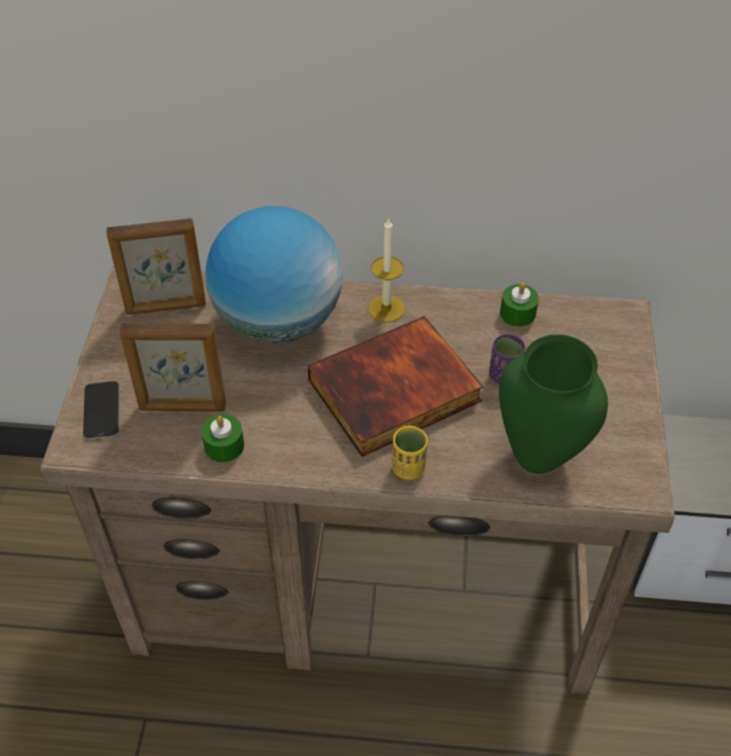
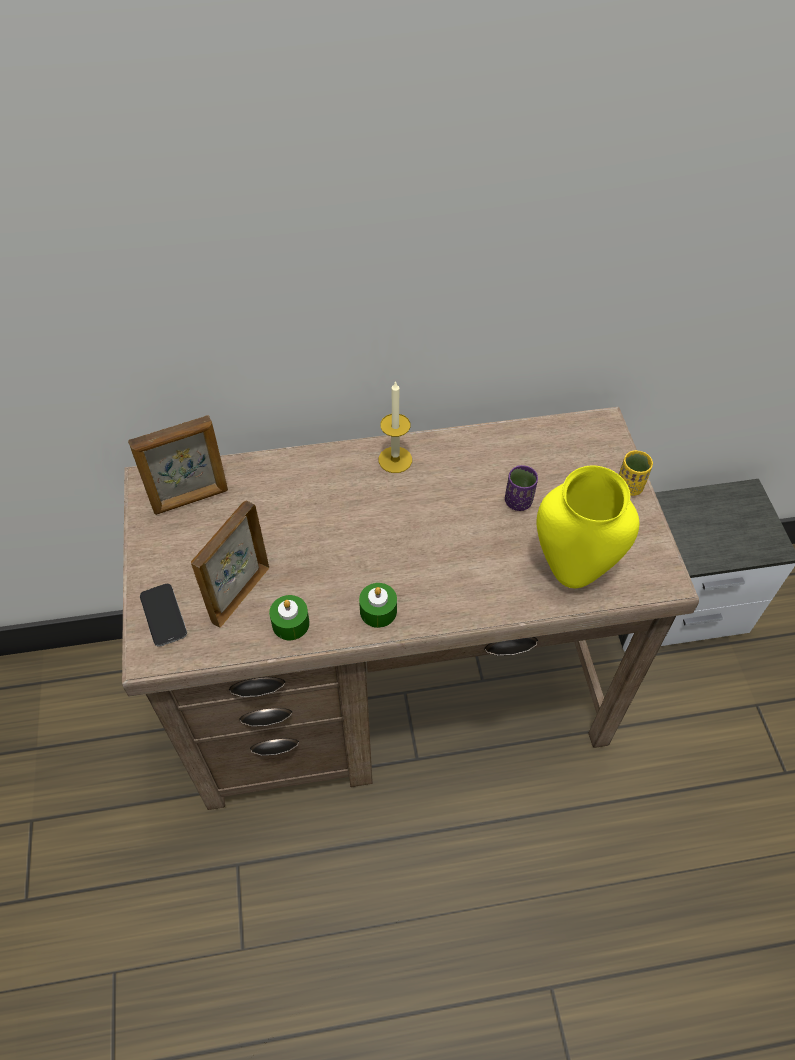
camera: 15 degrees left, 5 degrees up
picture frame [119,323,226,411] -> picture frame turned 135 degrees clockwise [191,500,269,628]
globe [205,206,343,343] -> none
book [308,316,483,457] -> none
yellow cup [392,426,428,480] -> yellow cup moved to [619,450,653,496]
green vase [499,334,608,474] -> yellow vase [536,466,639,588]
green candle [500,282,539,327] -> green candle moved to [359,583,397,628]

